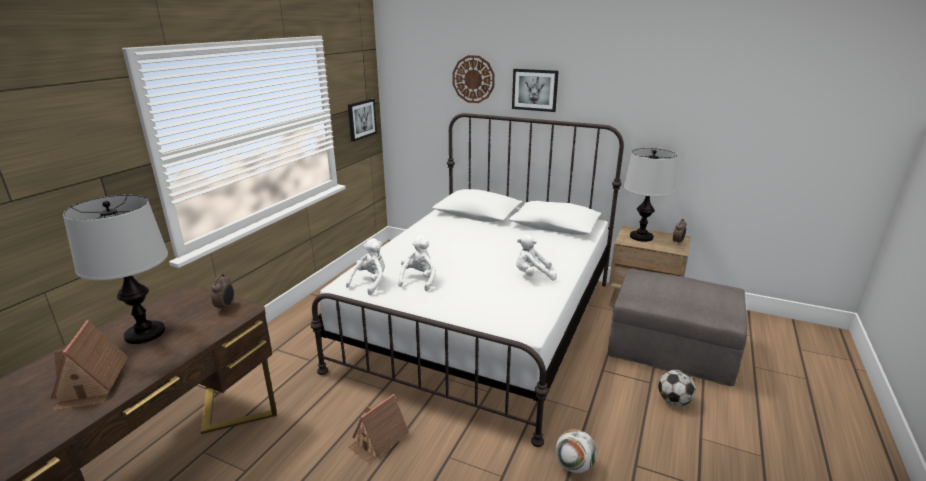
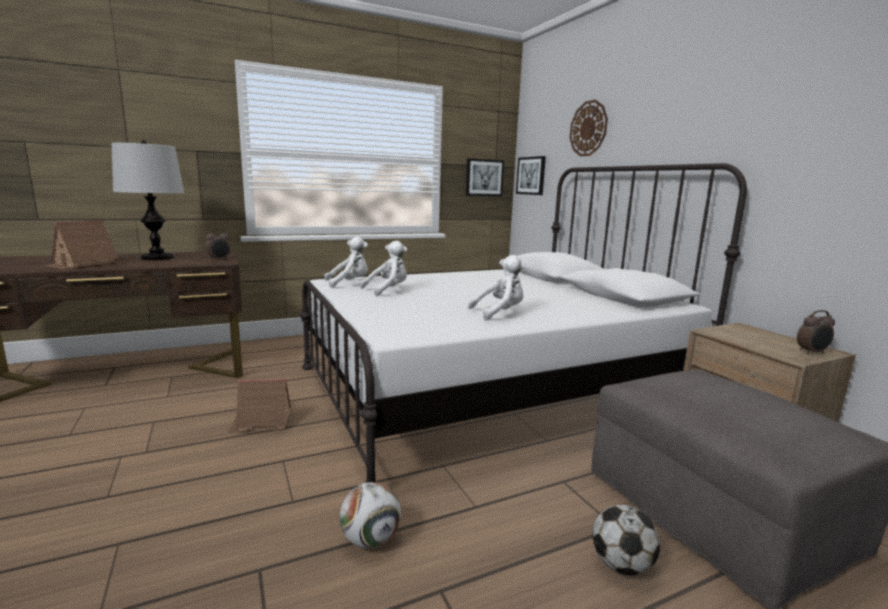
camera: 40 degrees right, 10 degrees down
picture [512,69,559,112] -> picture moved to [516,156,546,195]
white plush toy [516,234,557,281] -> white plush toy turned 120 degrees clockwise [468,255,526,320]
table lamp [624,148,678,242] -> none

